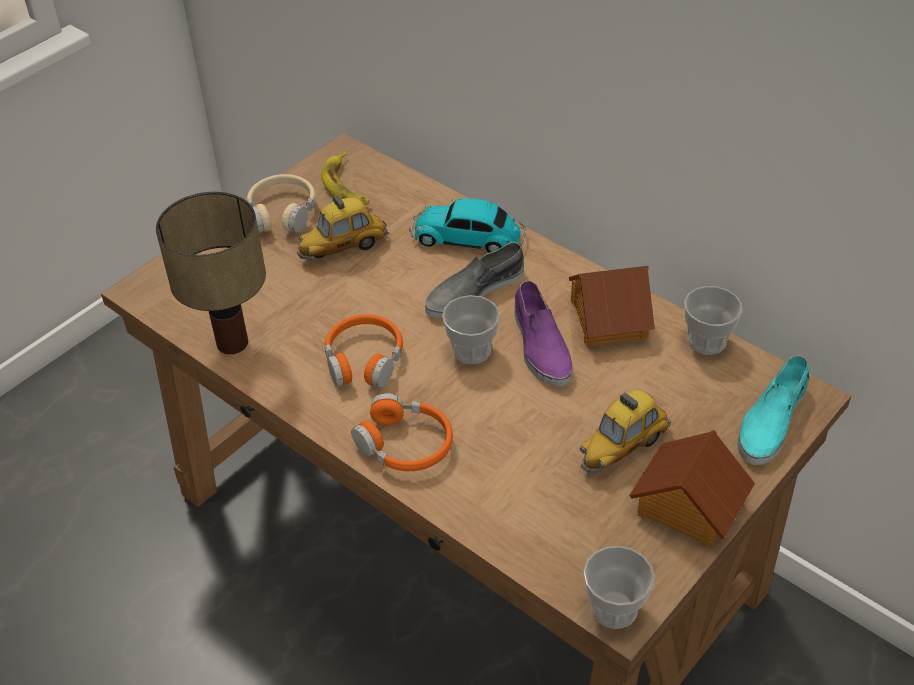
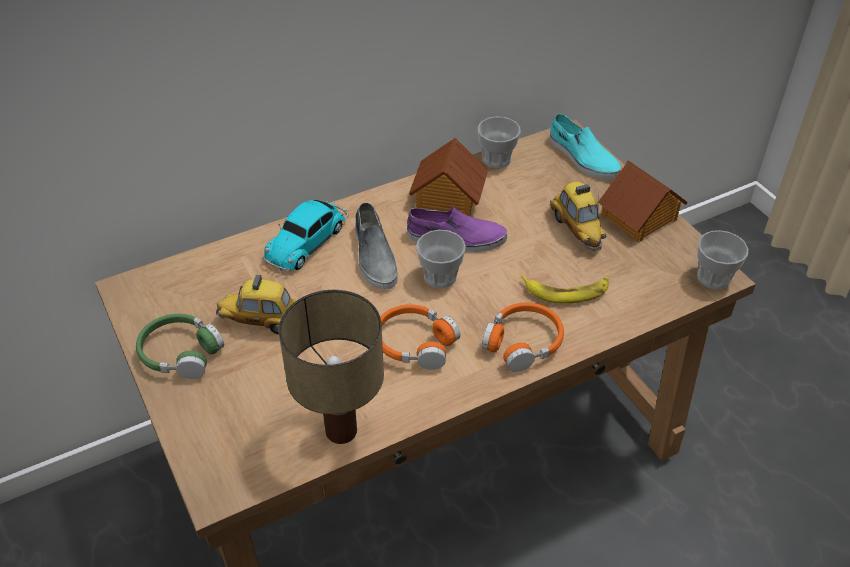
camera: 70 degrees left, 0 degrees up
beige headphones [247,174,316,233] -> green headphones [136,314,224,379]
toy car [297,195,390,259] -> toy car turned 105 degrees clockwise [216,275,297,334]
banana [321,152,369,205] -> banana moved to [521,275,609,303]

